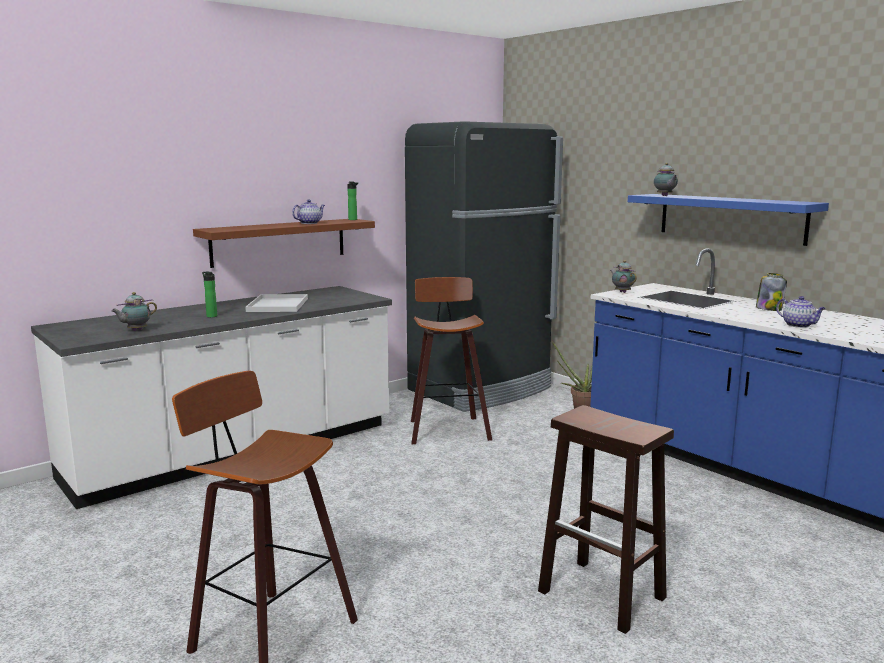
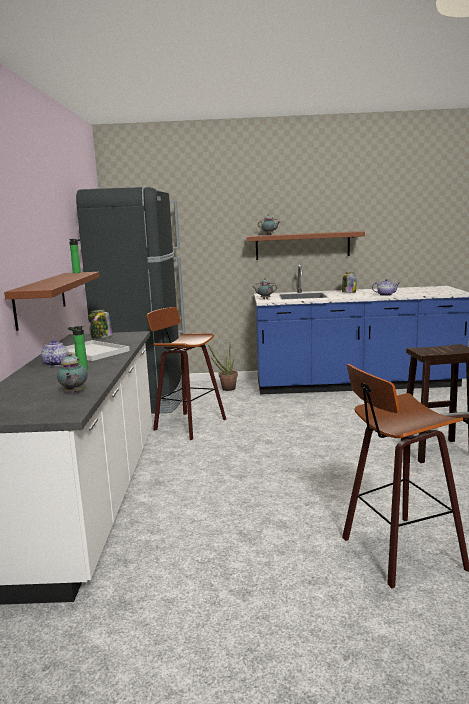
camera: 50 degrees left, 0 degrees up
teapot [292,200,325,224] -> teapot moved to [41,340,68,366]
blue shelf [628,194,829,246] -> brown shelf [246,231,365,260]
none -> jar [88,310,112,339]

